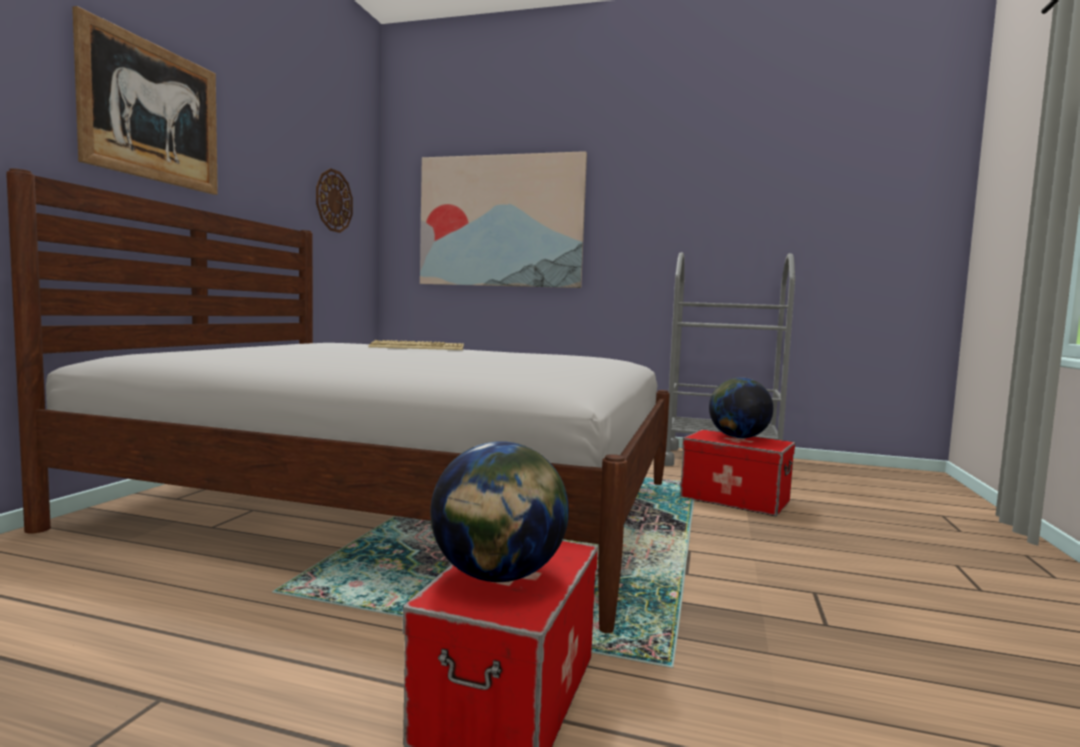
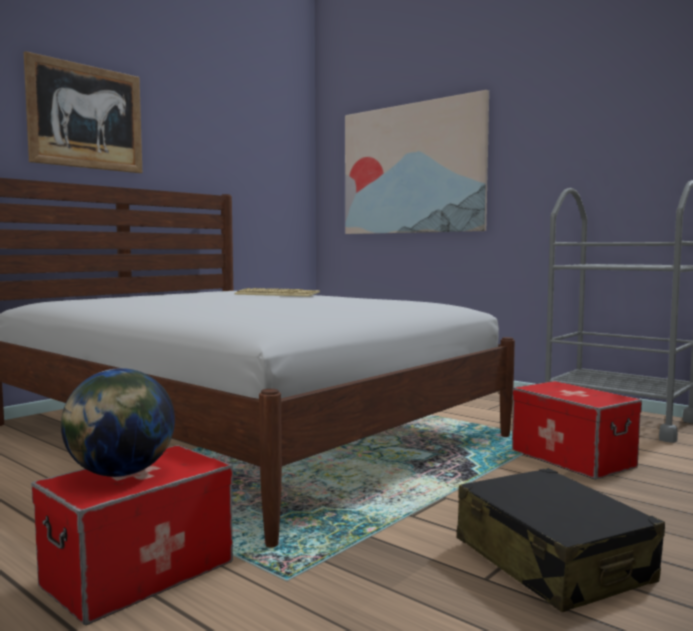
camera: 25 degrees right, 0 degrees up
wall clock [316,168,353,233] -> none
globe [709,377,773,439] -> none
none -> black suitcase [457,468,665,612]

